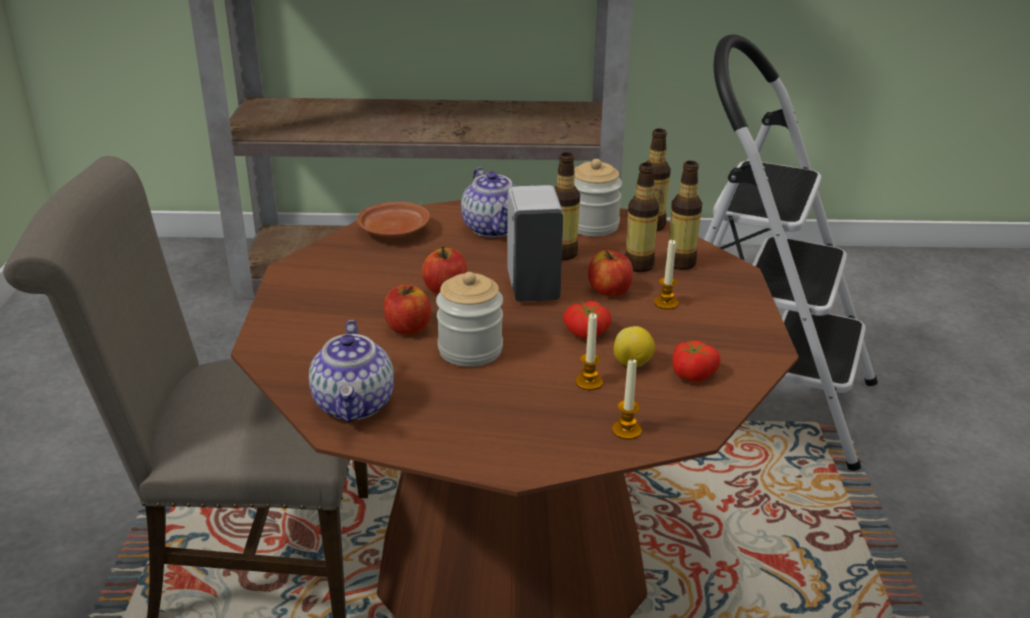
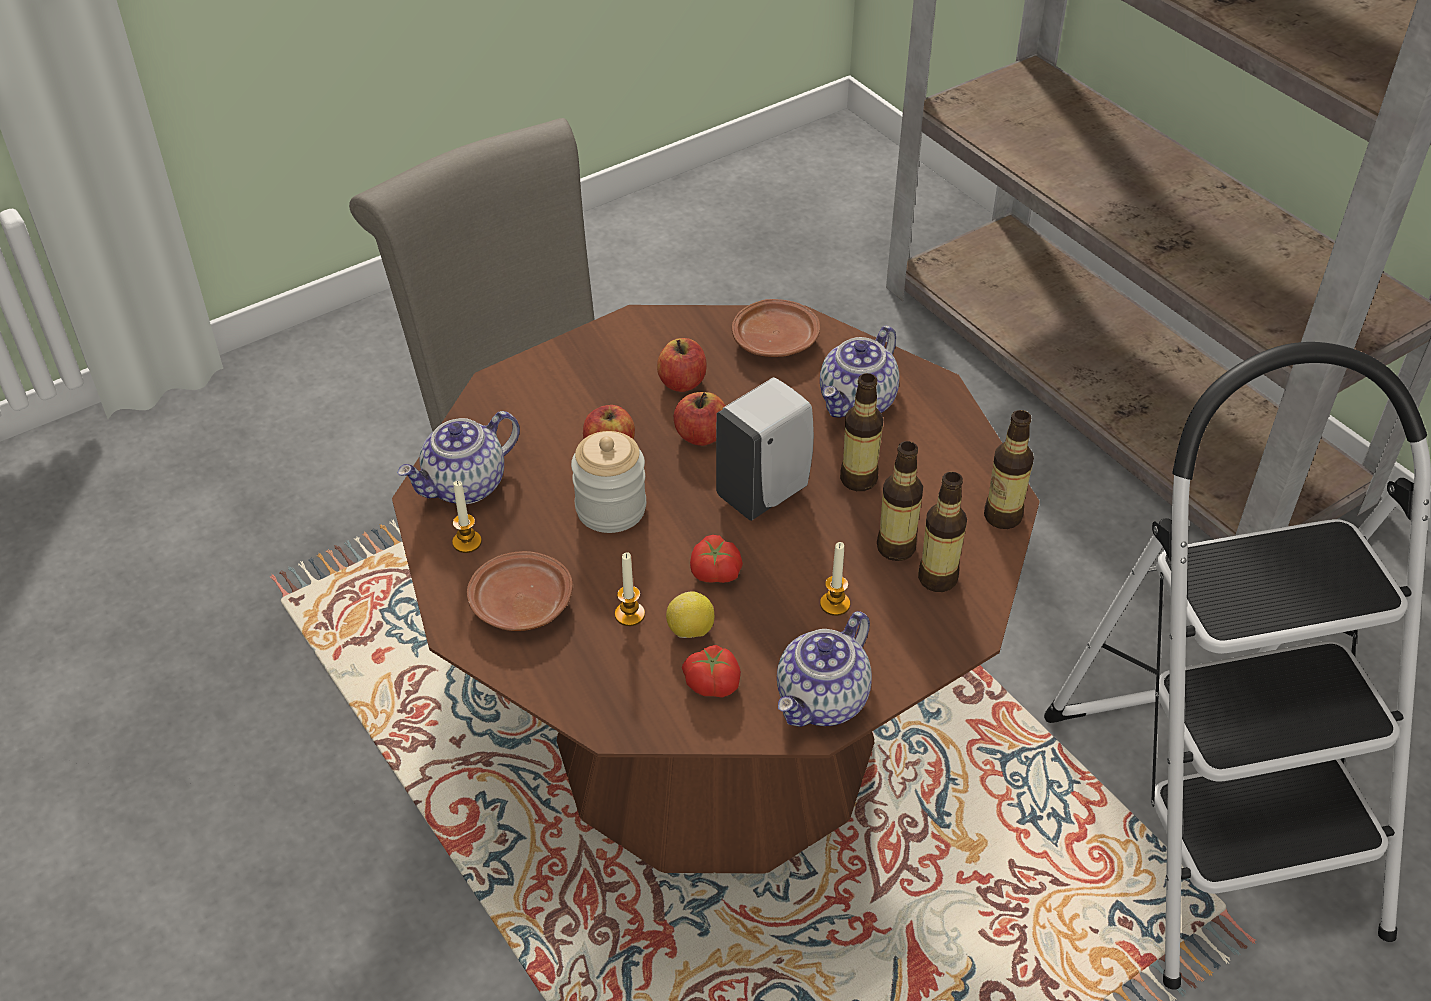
camera: 55 degrees right, 15 degrees up
jar [574,159,622,236] -> none
apple [588,250,633,297] -> apple moved to [657,338,707,392]
candle [612,358,641,440] -> candle moved to [452,481,482,553]
none -> brown plate [467,551,573,631]
none -> teapot [777,611,872,727]

